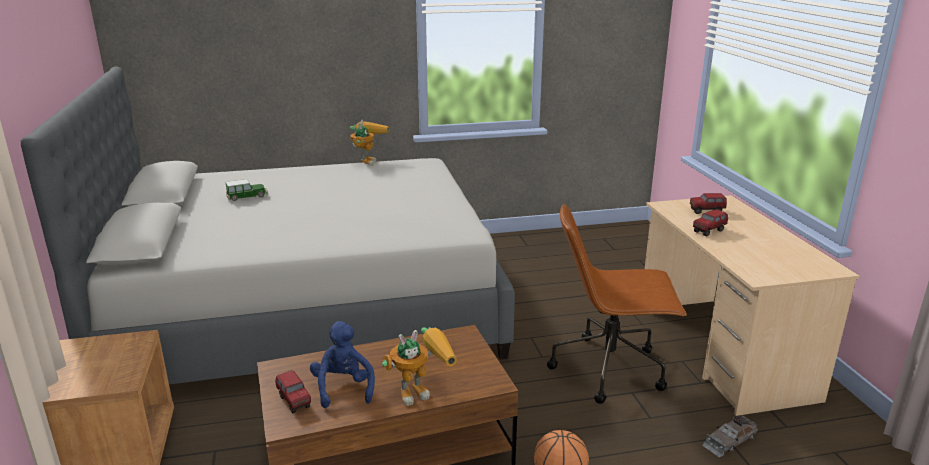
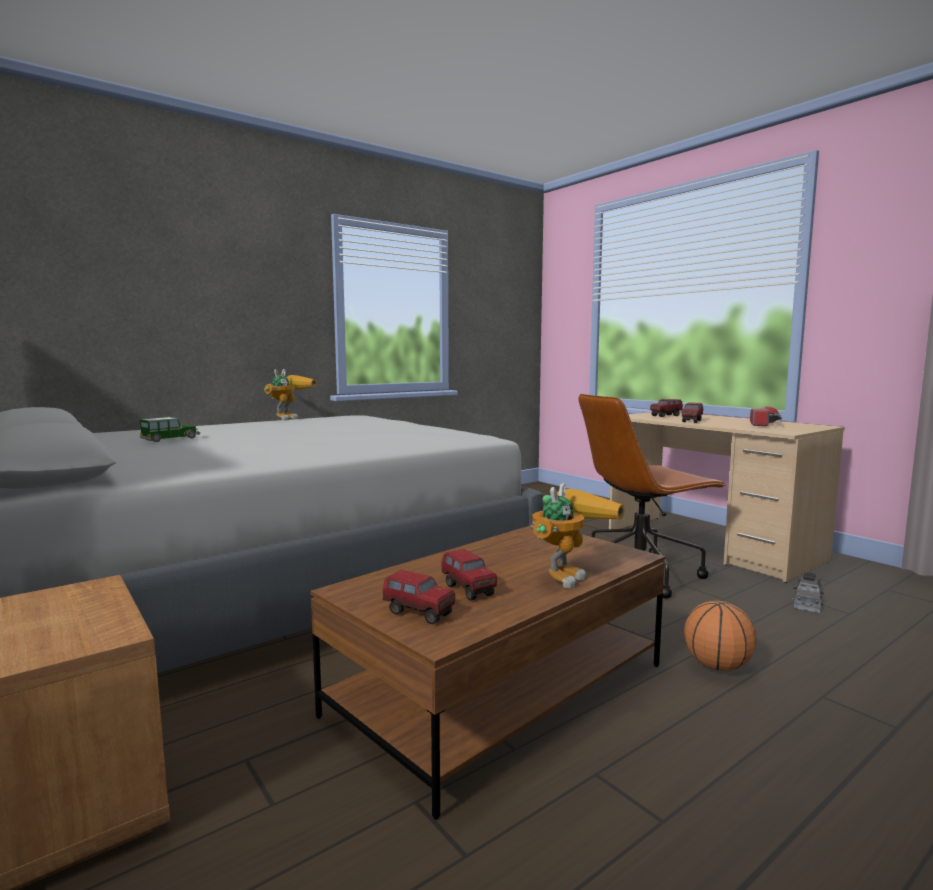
camera: 25 degrees left, 15 degrees down
blue plush toy [310,321,375,408] -> toy truck [441,549,497,600]
toy robot [350,120,389,166] -> toy robot turned 45 degrees clockwise [264,369,317,420]
none -> flashlight [750,406,782,426]

